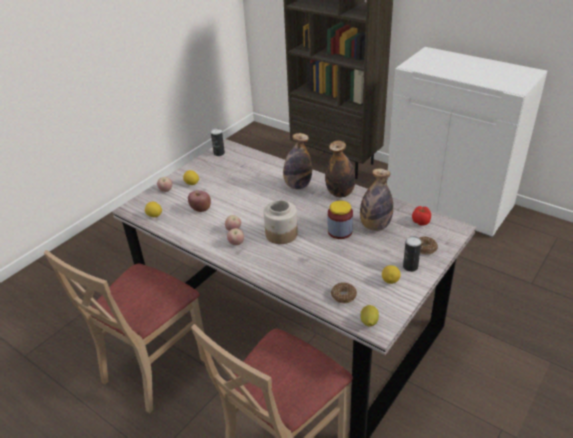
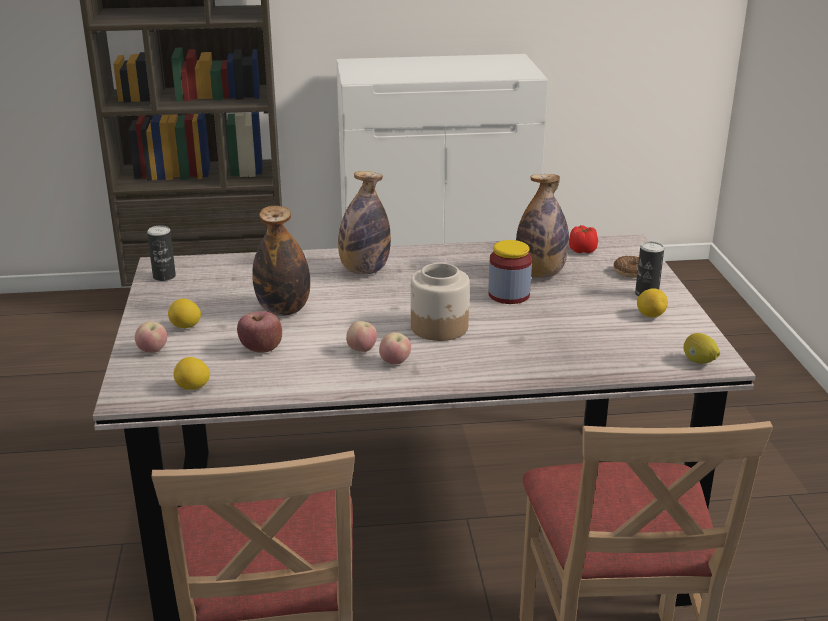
camera: 45 degrees left, 10 degrees down
bottle [325,140,355,198] -> bottle moved to [252,206,310,316]
donut [331,282,357,303] -> none

